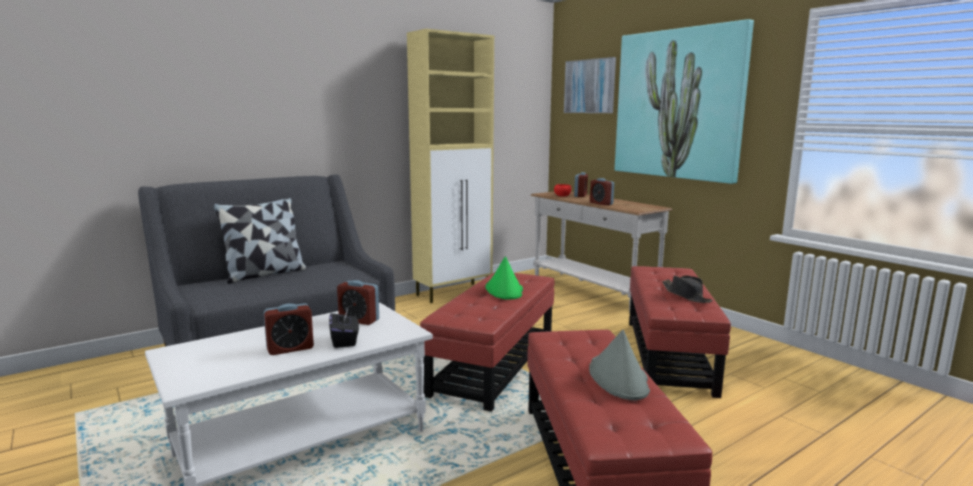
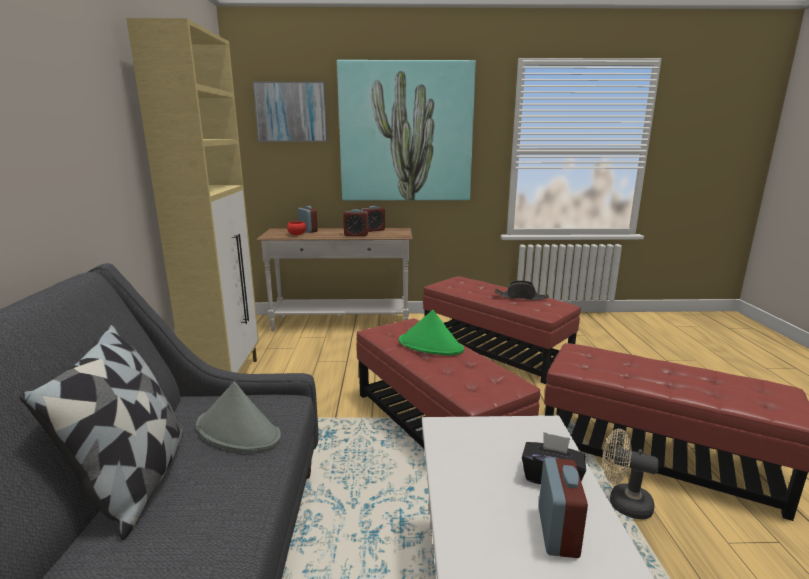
camera: 55 degrees left, 5 degrees up
alarm clock [337,280,379,325] -> alarm clock moved to [361,206,385,232]
grey hat [589,330,650,400] -> grey hat moved to [196,382,281,453]
none -> beige fan [603,429,659,520]

